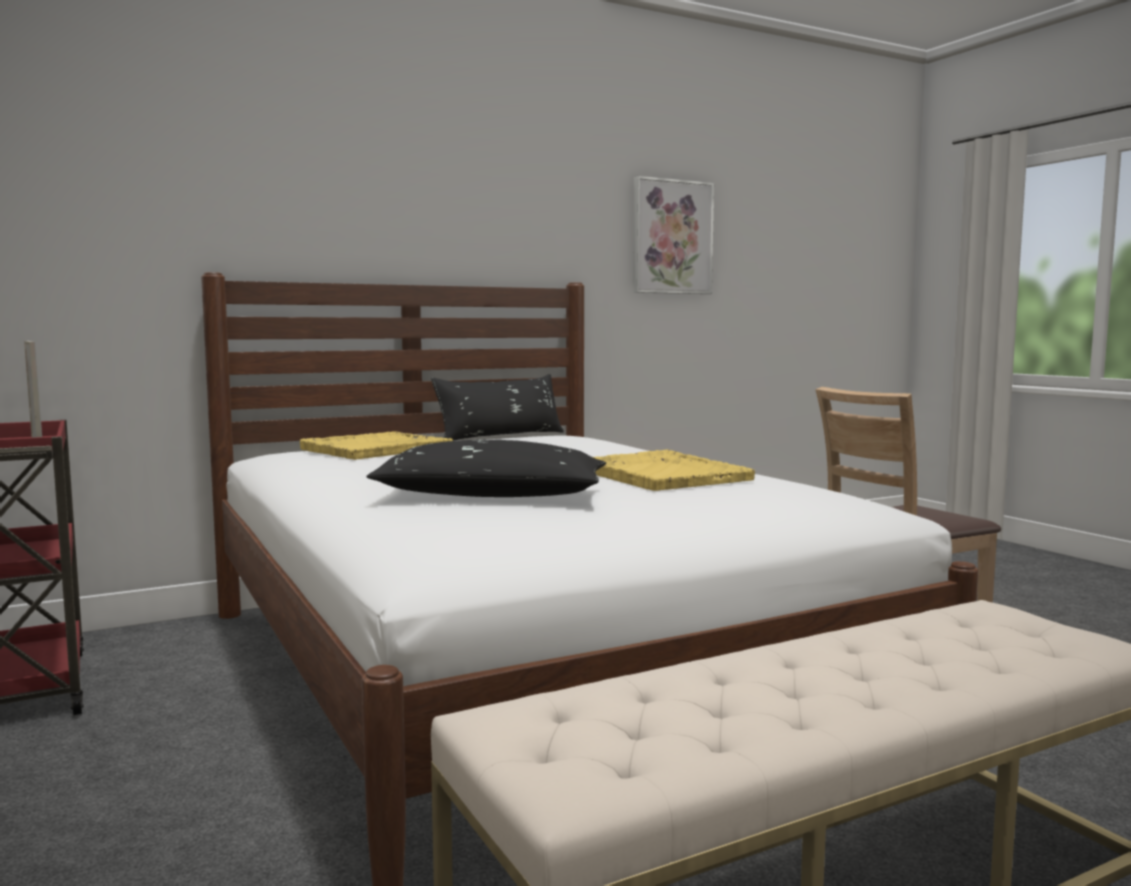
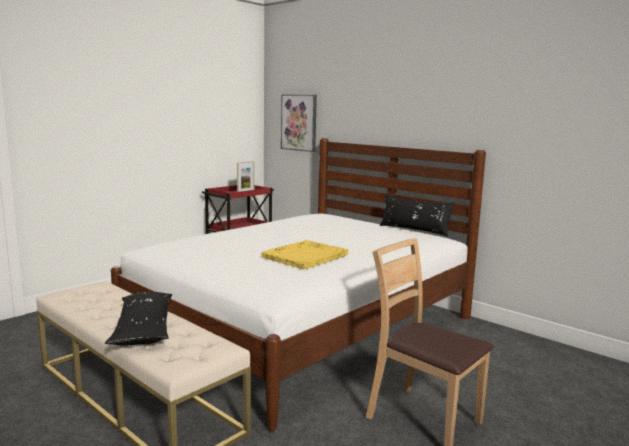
camera: 70 degrees right, 5 degrees up
yellow tray [300,432,453,460] -> none
black pillow [366,440,607,497] -> black pillow moved to [105,292,172,345]
picture [633,176,714,294] -> picture moved to [281,95,317,152]

